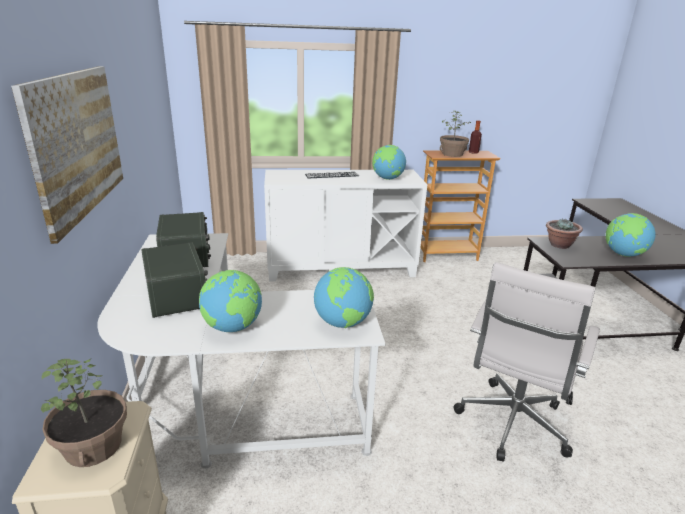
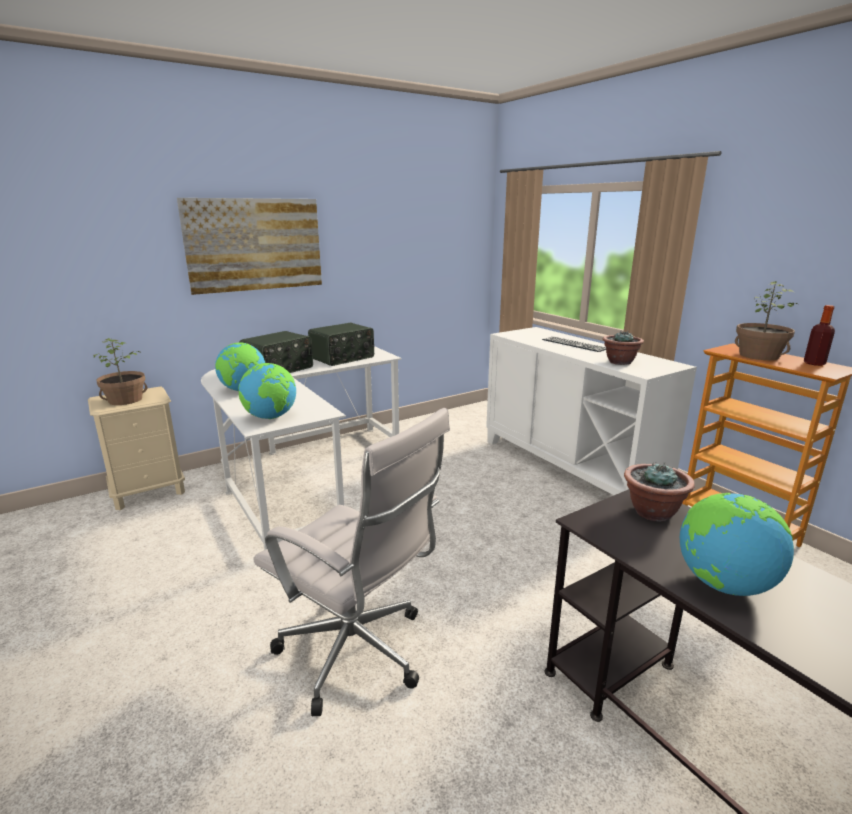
camera: 65 degrees right, 5 degrees down
globe [372,145,406,180] -> potted plant [603,331,644,365]
white office chair [453,262,600,461] -> white office chair turned 150 degrees counterclockwise [253,408,450,716]

